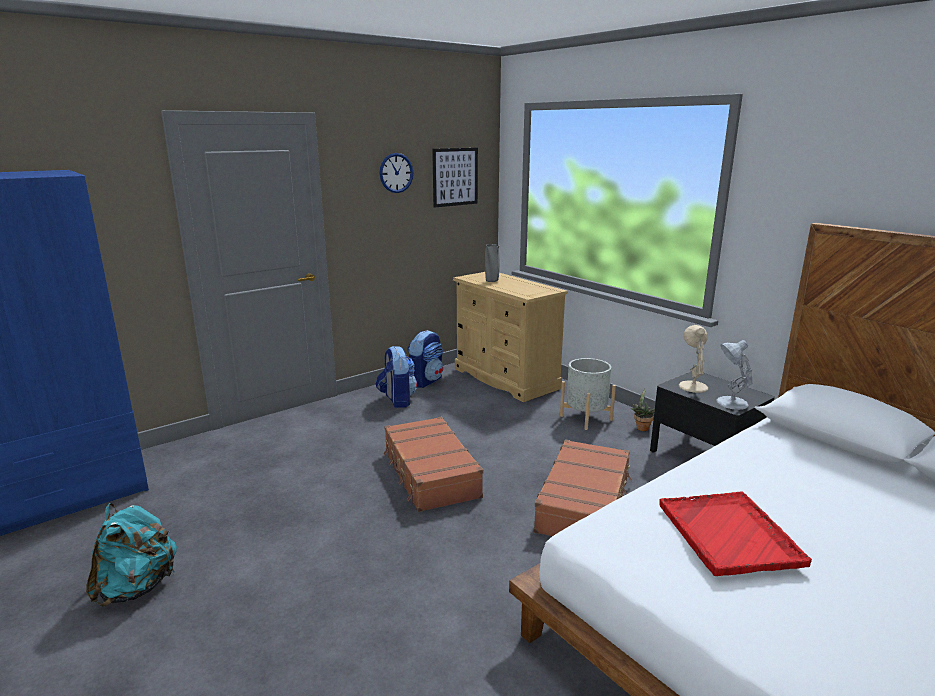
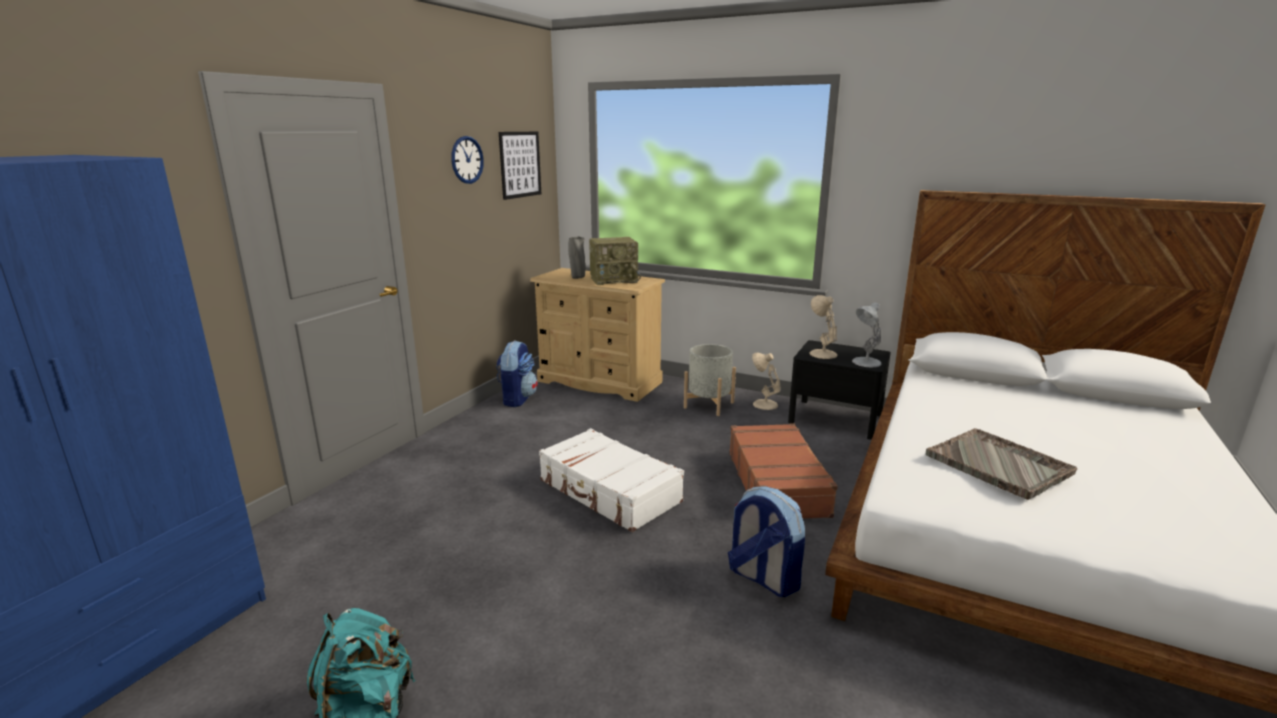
camera: 25 degrees left, 0 degrees up
backpack [375,346,417,408] -> backpack moved to [728,486,805,597]
brown suitcase [383,416,483,512] -> white suitcase [539,428,684,532]
potted plant [631,389,655,431] -> beige table lamp [752,353,781,410]
red tray [659,492,812,576] -> grey tray [926,428,1077,500]
none -> radio [589,237,641,285]

